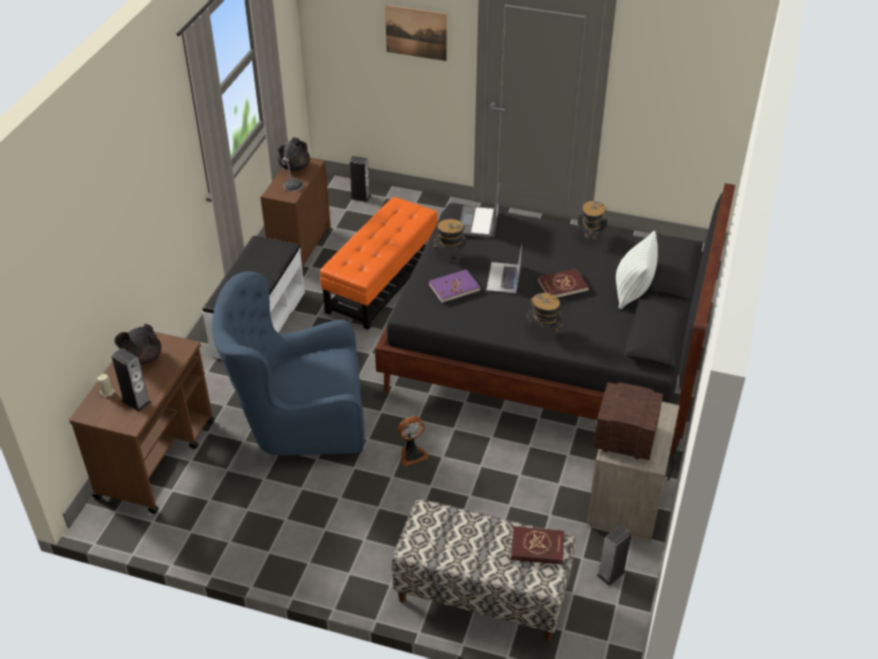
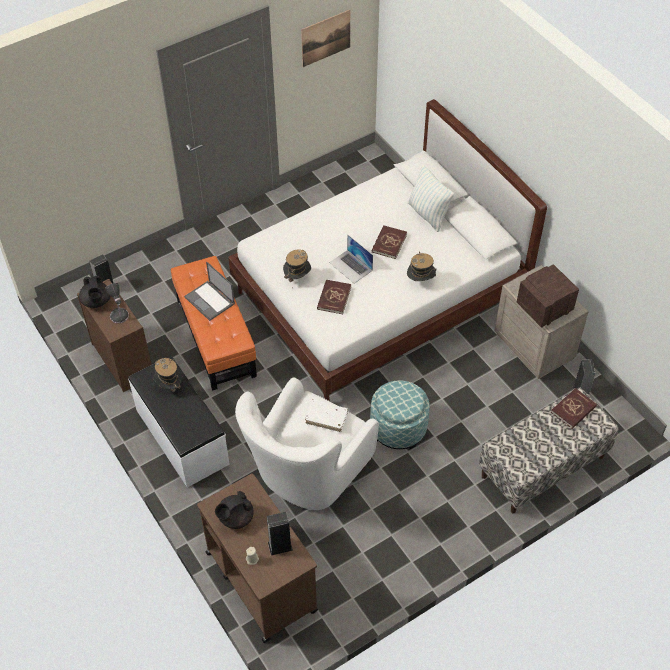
camera: 50 degrees left, 10 degrees up
black teapot [114,324,161,365] -> black teapot turned 45 degrees clockwise [215,491,254,529]
blue armchair [212,272,364,456] -> white armchair [235,377,379,510]
black bed [375,183,735,458] -> white bed [228,99,547,401]
picture [385,5,447,61] -> picture moved to [301,10,350,67]
fan [398,416,429,466] -> ottoman [370,380,430,449]
purple book [429,269,480,303] -> red book [317,280,351,314]
laptop [460,182,500,238] -> laptop moved to [184,261,235,321]
hat [577,201,607,245] -> hat moved to [153,358,183,392]
none -> white book [305,399,348,432]

